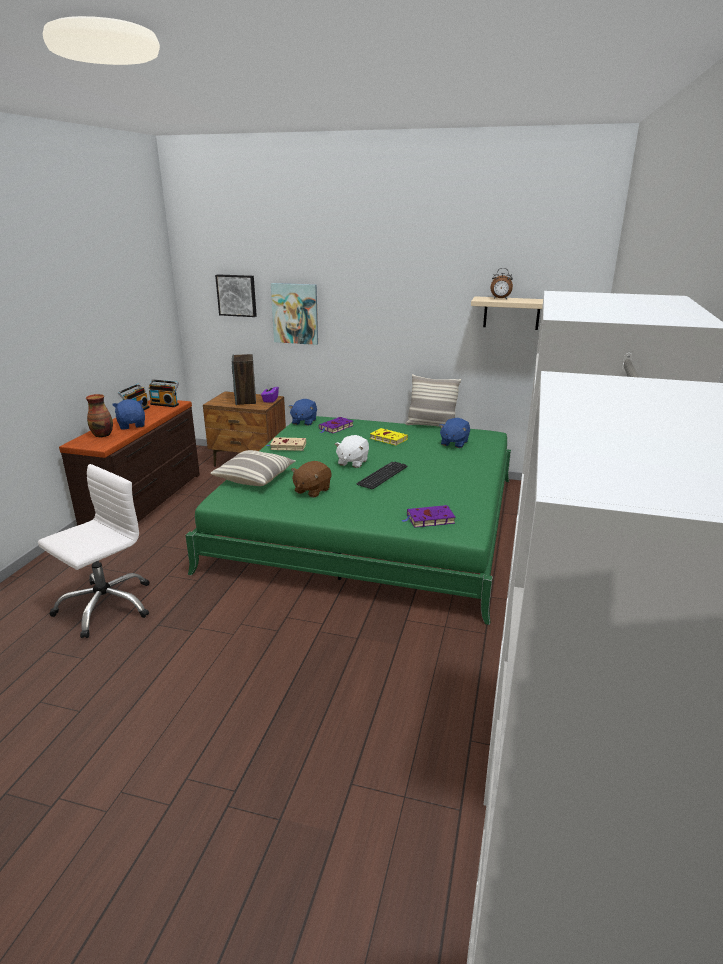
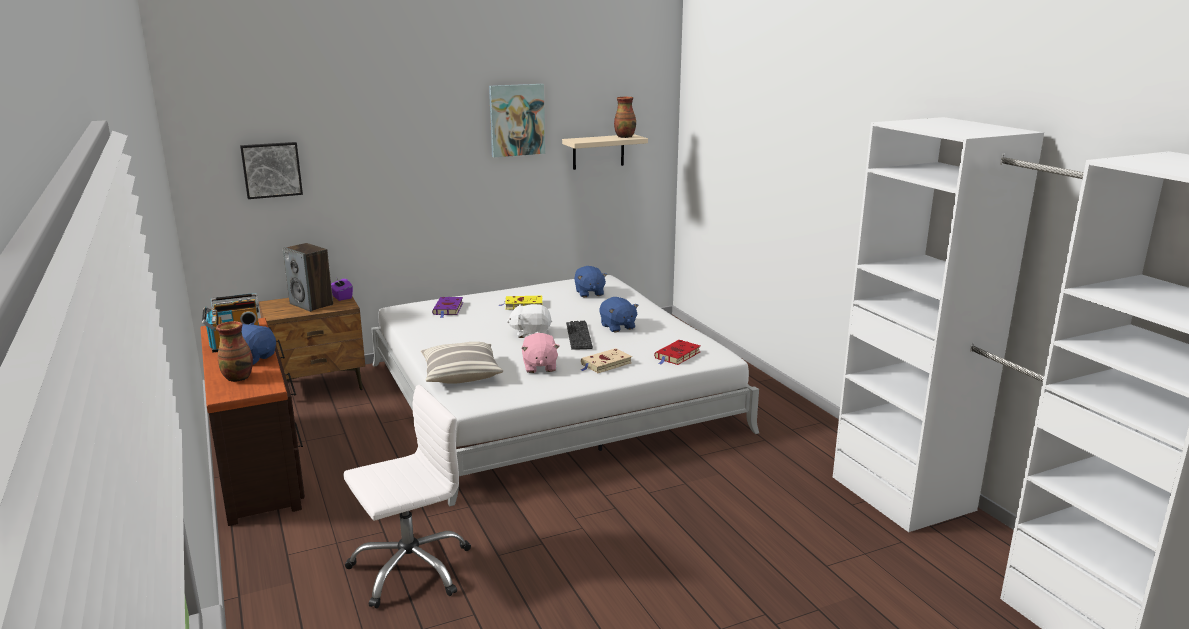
camera: 40 degrees left, 5 degrees down
white office chair [38,464,150,638] -> white office chair turned 60 degrees clockwise [343,385,471,608]
green bed [185,416,511,625] -> white bed [371,275,759,507]
beige book [267,437,306,451] -> beige book moved to [581,348,632,373]
picture [271,283,318,345] -> picture moved to [489,84,545,158]
blue plush toy [289,399,317,426] -> blue plush toy moved to [599,297,639,332]
brown plush toy [291,461,331,498] -> pink plush toy [521,333,559,373]
white plush toy [335,435,369,468] -> white plush toy turned 105 degrees clockwise [507,304,552,338]
purple book [402,505,456,528] -> red book [654,340,701,365]
pillow [406,374,461,427] -> none
alarm clock [491,268,513,299] -> none
none -> vase [614,97,636,138]

